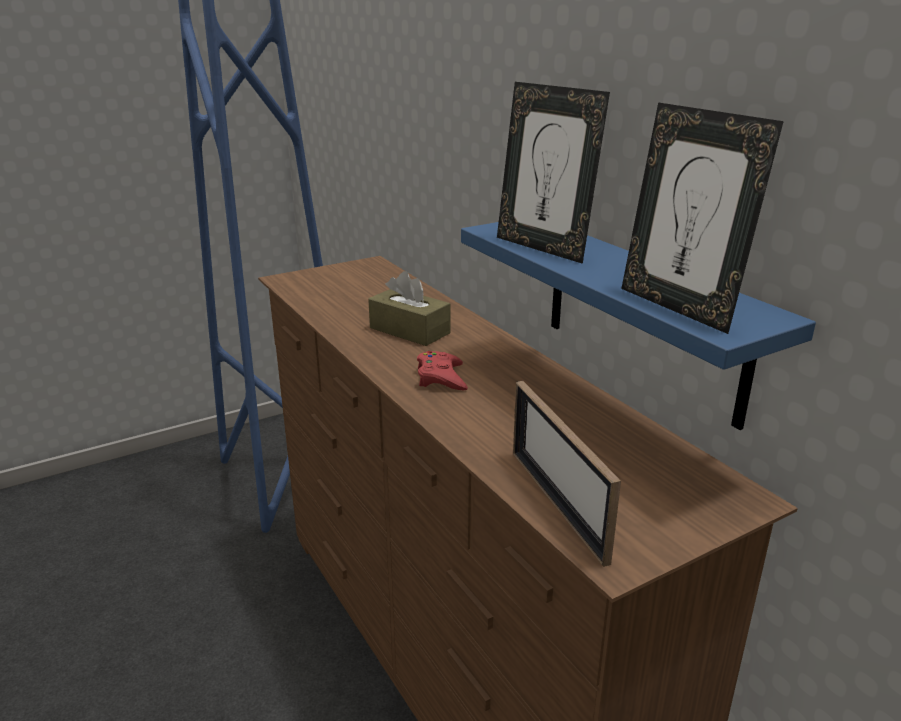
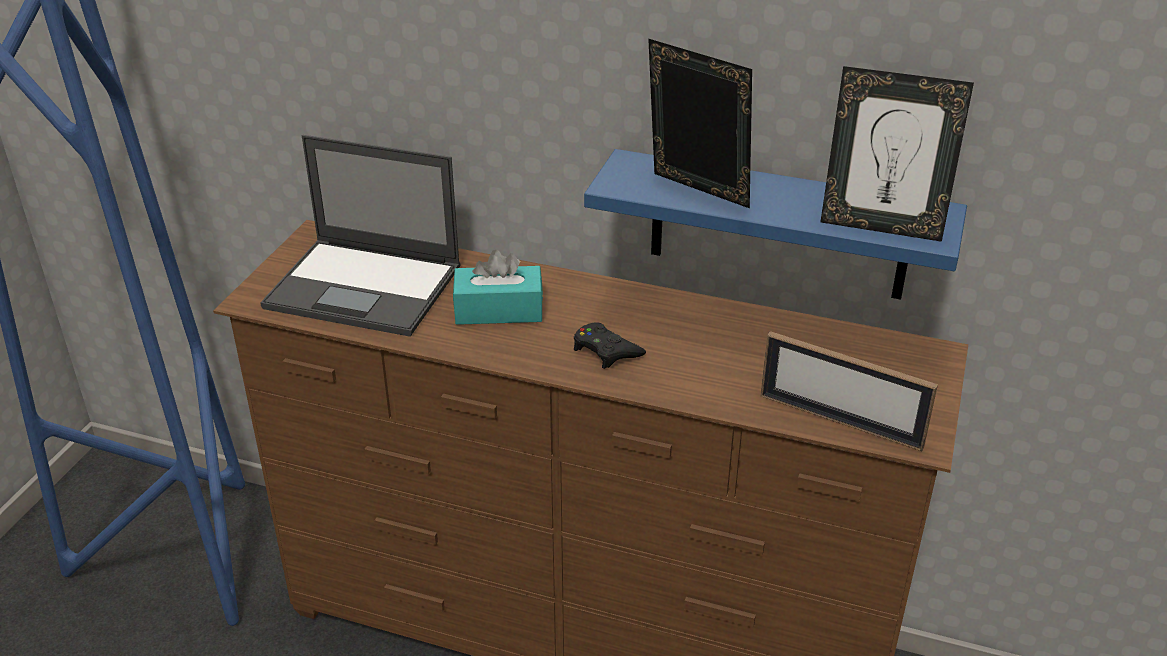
camera: 40 degrees left, 10 degrees up
brown tissue box [368,271,450,346] -> turquoise tissue box [453,250,543,325]
red game controller [417,351,468,390] -> black game controller [574,322,646,369]
picture frame [497,82,610,264] -> picture frame turned 150 degrees counterclockwise [648,39,752,208]
none -> laptop [260,135,461,337]

